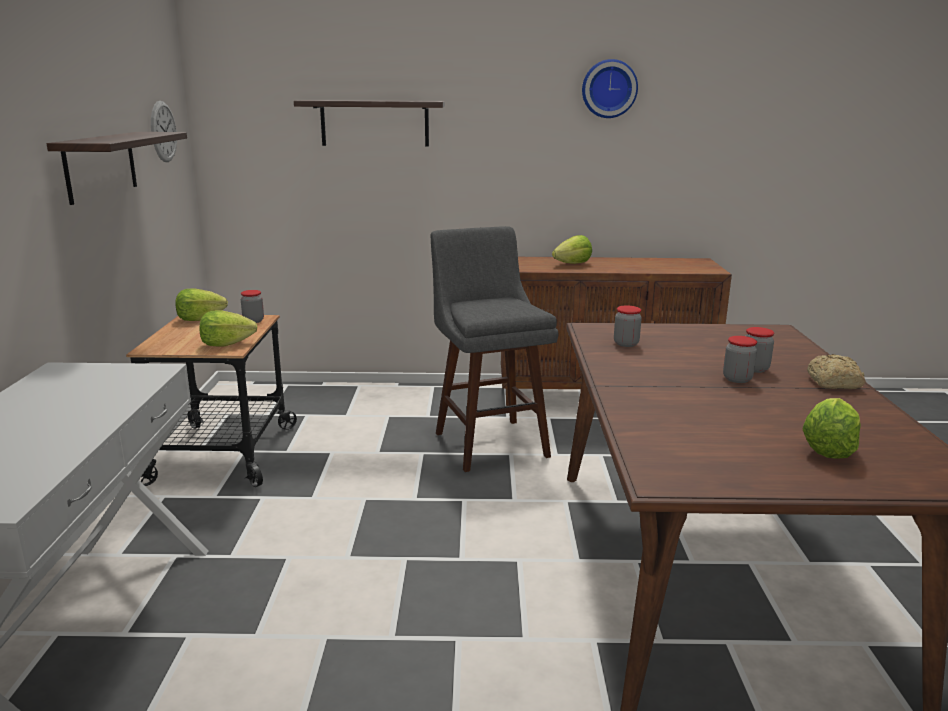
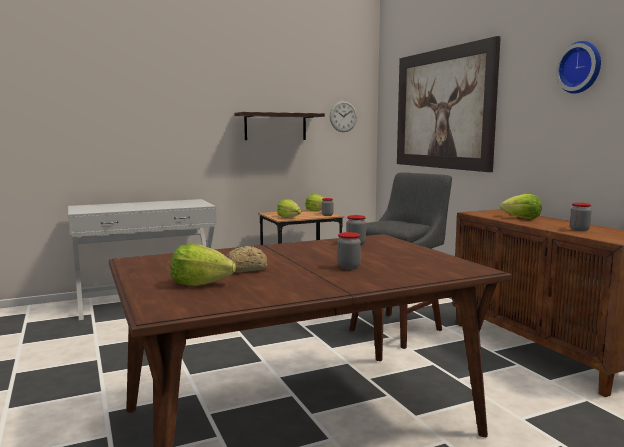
camera: 65 degrees right, 10 degrees down
shelf [294,100,445,147] -> picture [397,36,501,172]
jar [723,336,757,383] -> jar moved to [570,203,592,231]
bread [807,354,866,389] -> bread moved to [226,246,267,272]

